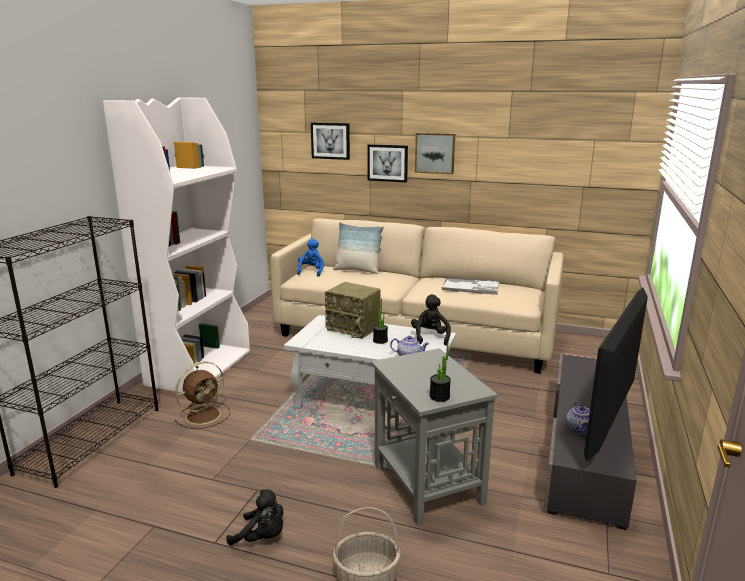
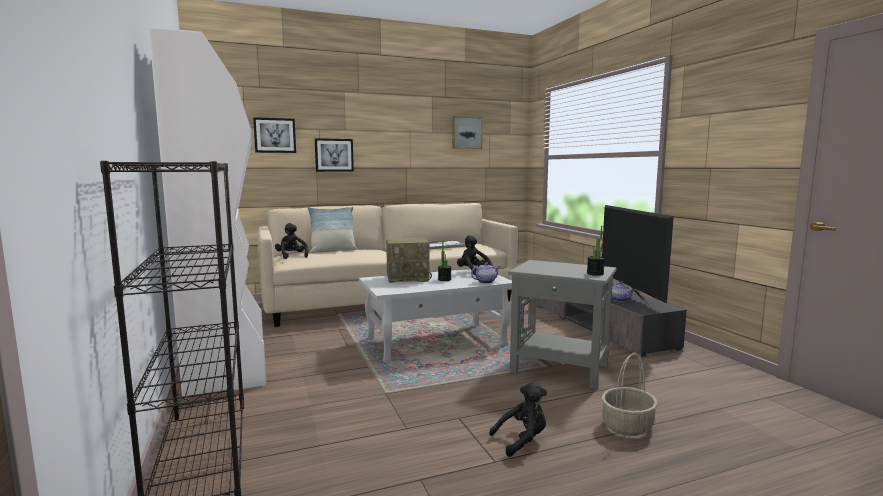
camera: 40 degrees left, 10 degrees down
brown fan [174,362,230,429] -> none
blue plush toy [297,238,324,277] -> black plush toy [275,223,308,259]
picture [415,133,455,174] -> picture moved to [452,116,483,149]

